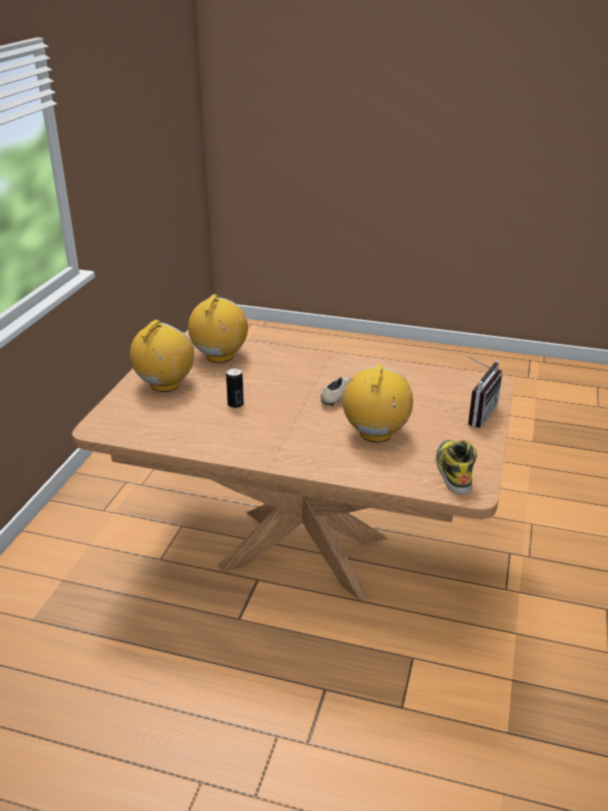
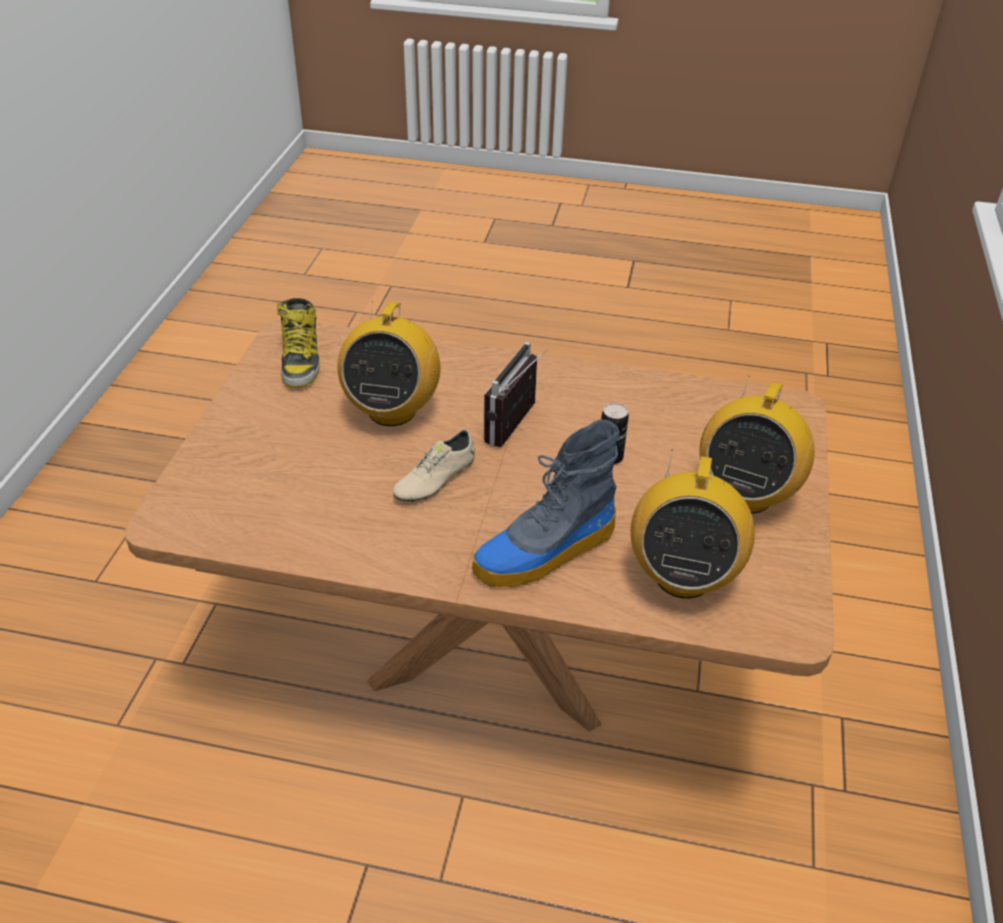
camera: 175 degrees right, 10 degrees up
radio [468,357,503,428] -> radio moved to [484,342,547,447]
none -> boot [472,419,619,588]

